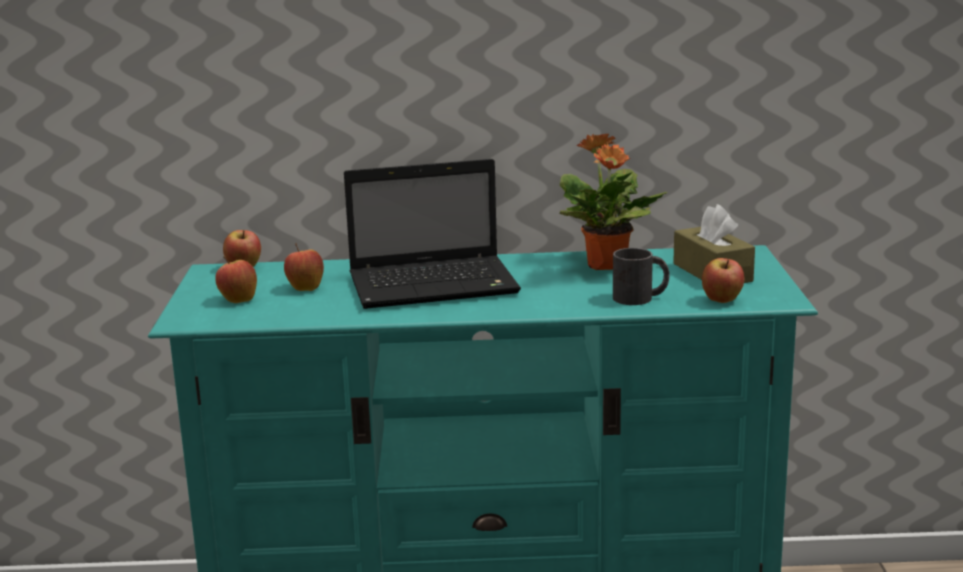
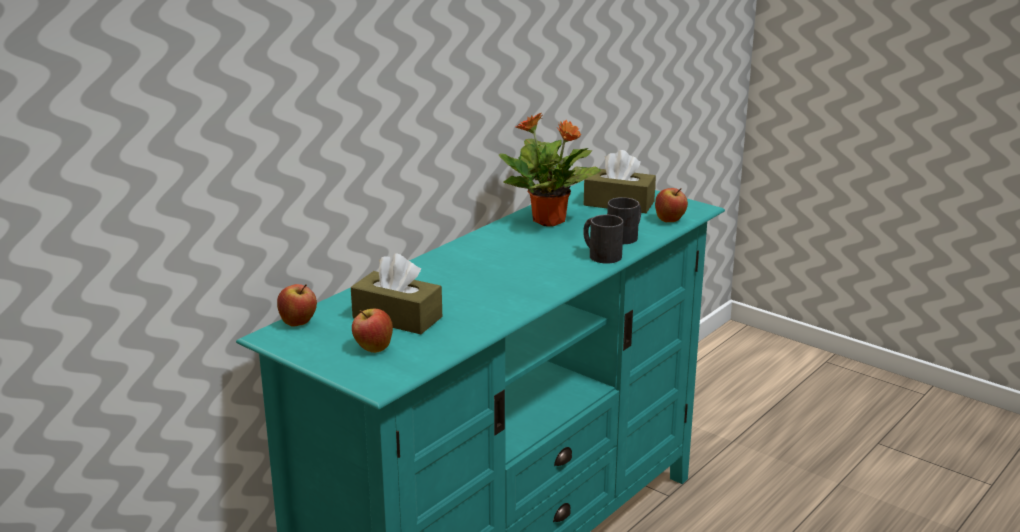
camera: 50 degrees left, 5 degrees up
apple [284,243,324,291] -> brown tissue box [351,253,442,334]
laptop [344,159,521,309] -> none
none -> black mug [583,215,624,264]

